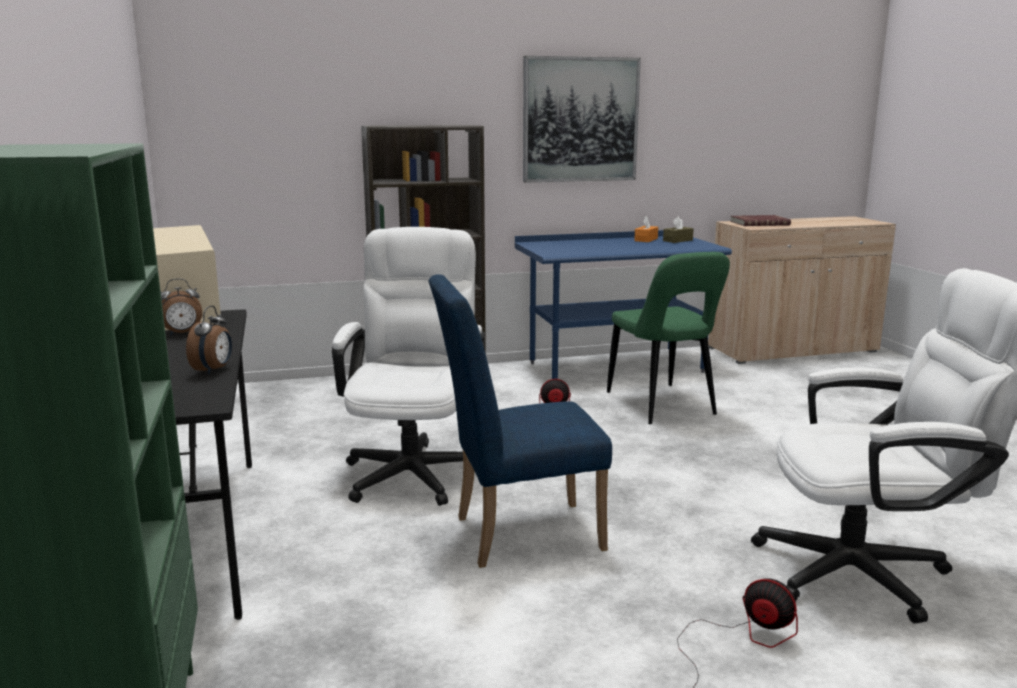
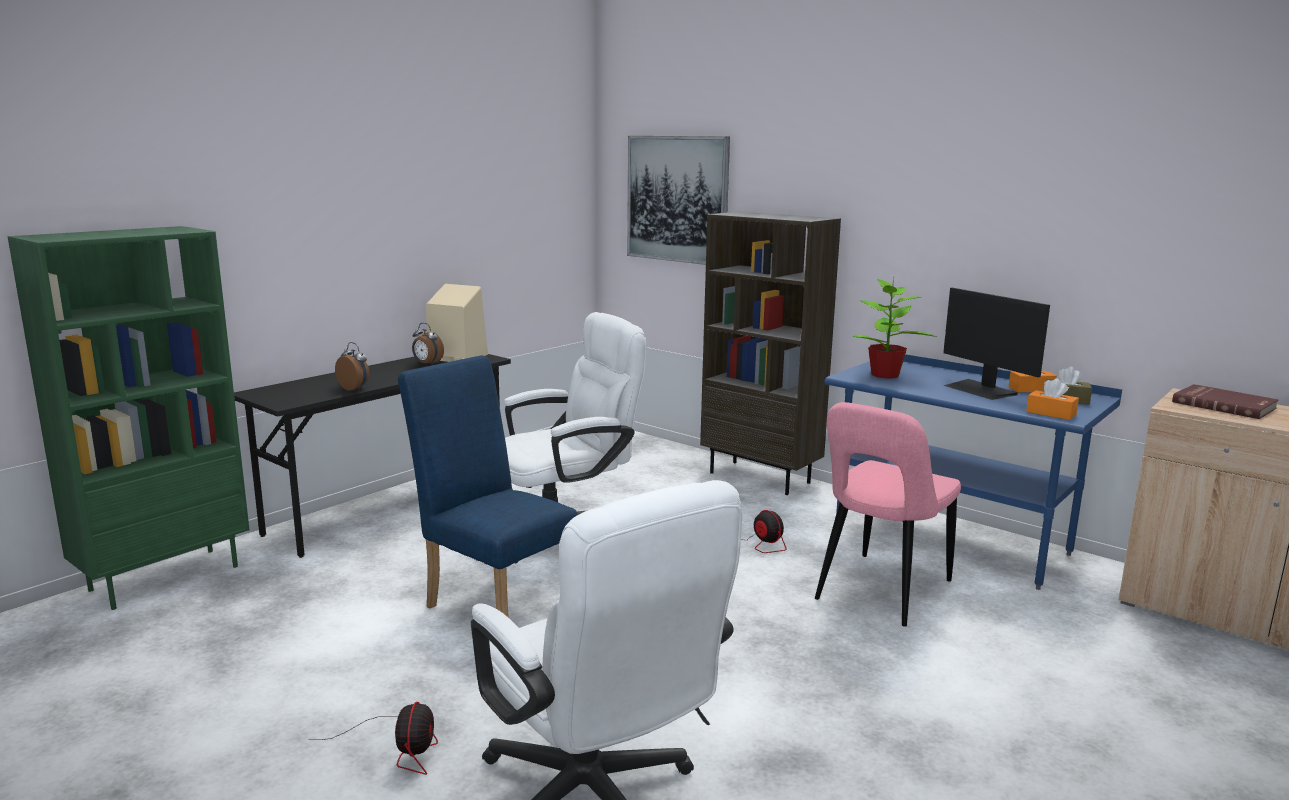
camera: 55 degrees right, 0 degrees up
alarm clock [186,306,232,374] -> alarm clock turned 120 degrees counterclockwise [335,342,370,391]
picture [523,56,641,183] -> picture moved to [627,136,730,265]
green chair [607,252,730,424] -> pink chair [815,402,961,627]
none -> potted plant [853,278,937,379]
none -> monitor [943,288,1050,400]
none -> orange tissue box [1026,378,1079,420]

